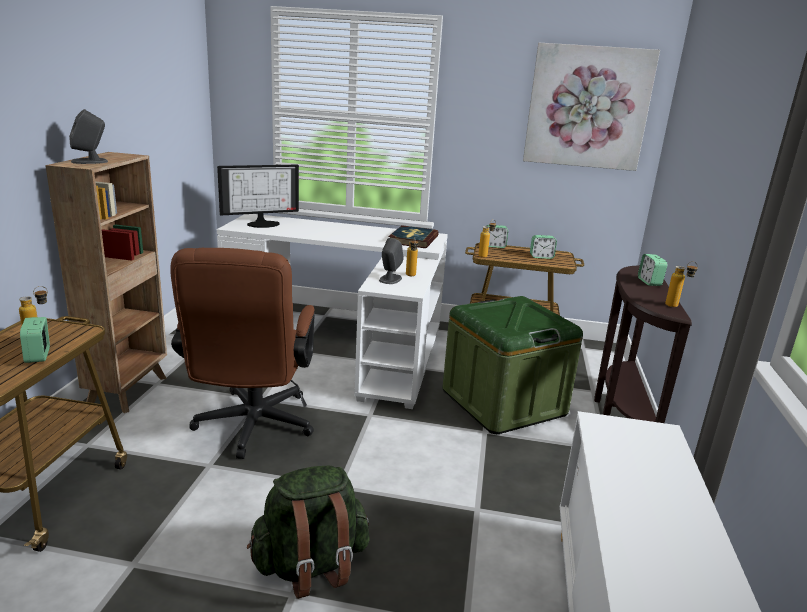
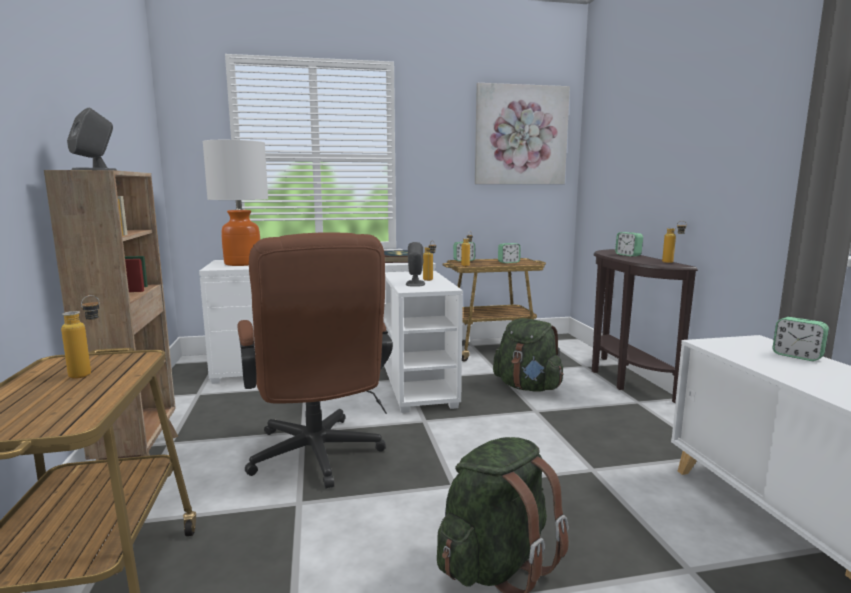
camera: 20 degrees left, 10 degrees down
alarm clock [20,317,50,363] -> alarm clock moved to [772,317,829,361]
monitor [217,165,299,228] -> table lamp [203,140,268,266]
green storage box [442,296,583,434] -> green backpack [493,318,563,392]

